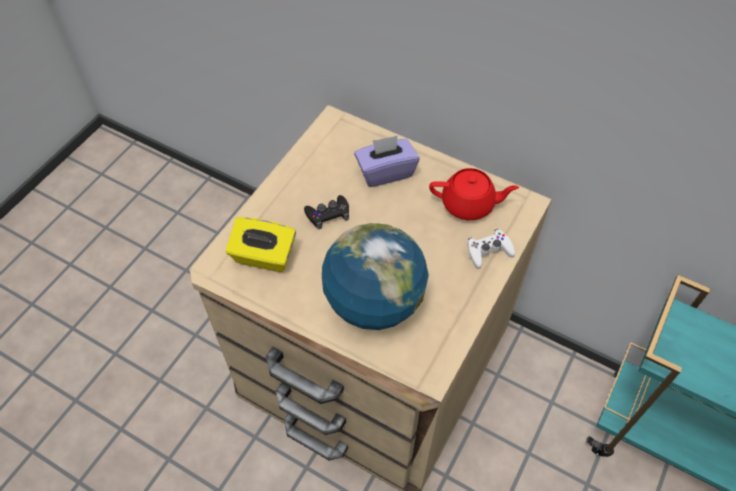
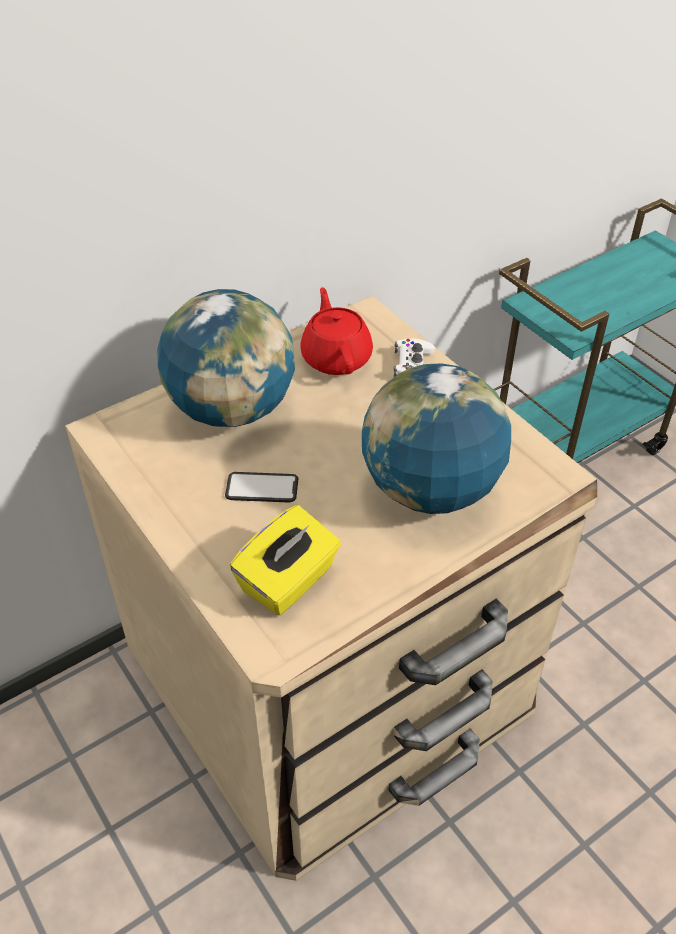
camera: 65 degrees left, 10 degrees down
black game controller [304,195,349,229] -> phone [225,472,299,503]
purple tissue box [354,136,419,187] -> globe [157,289,295,427]
red teapot [429,168,519,220] -> red teapot turned 45 degrees counterclockwise [300,287,373,375]

